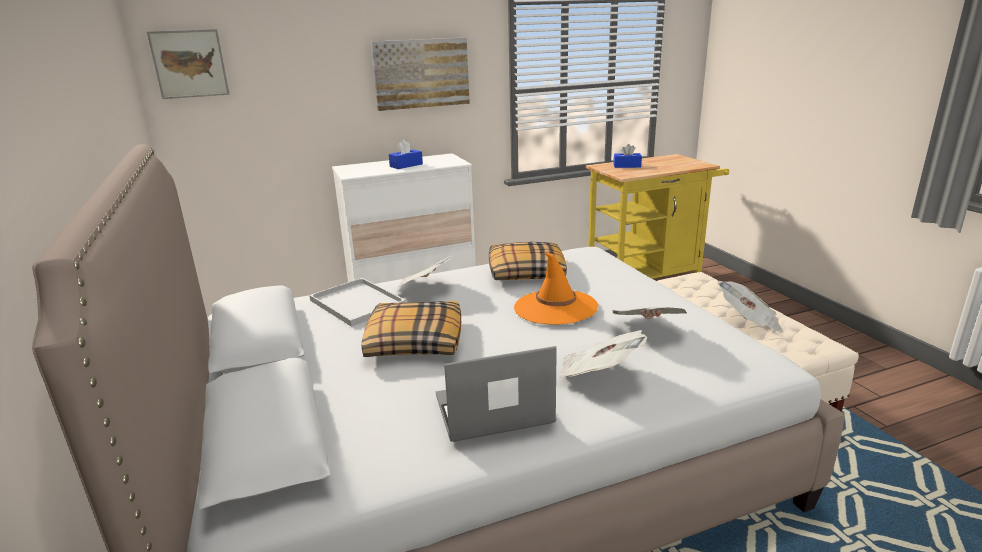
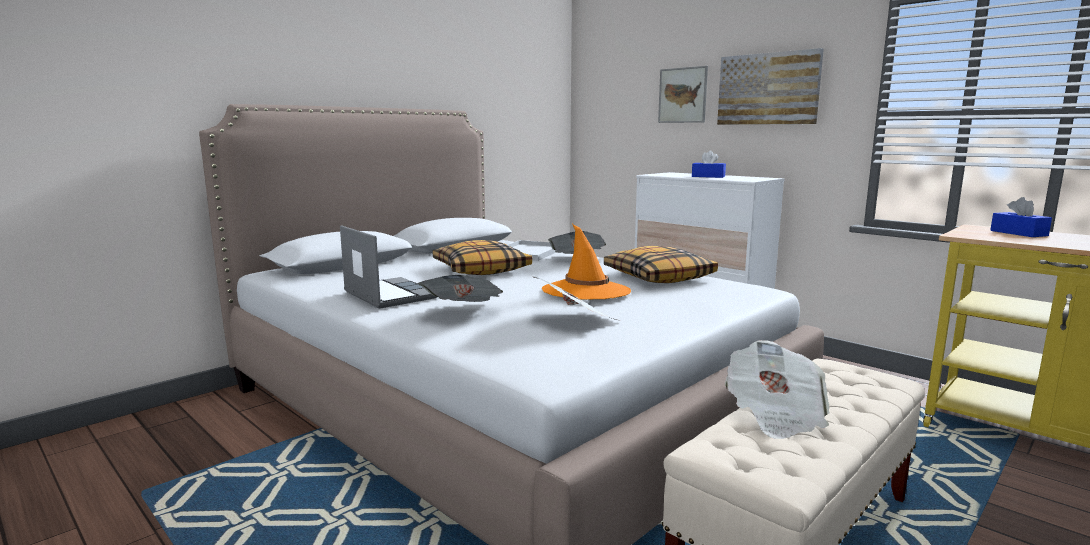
camera: 65 degrees right, 10 degrees down
picture [147,29,230,99] -> picture moved to [658,66,708,123]

